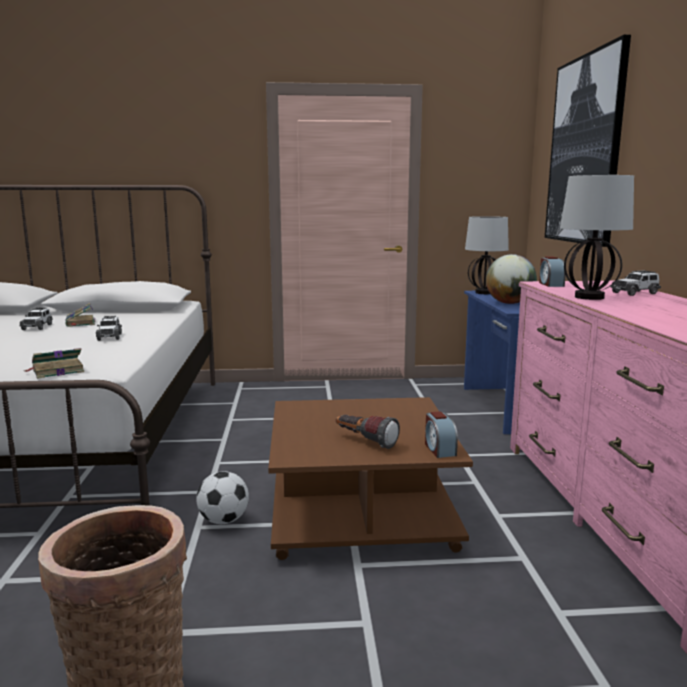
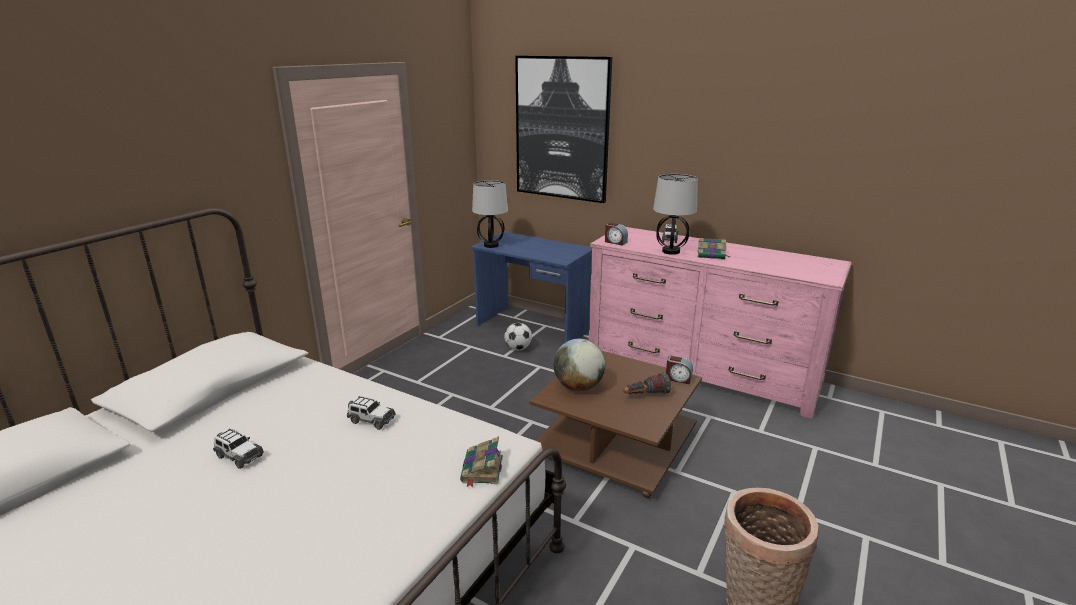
camera: 55 degrees left, 10 degrees up
book [65,303,95,327] -> book moved to [698,238,729,259]
football [196,471,249,524] -> football moved to [504,323,532,350]
globe [486,254,537,304] -> globe moved to [553,339,605,391]

